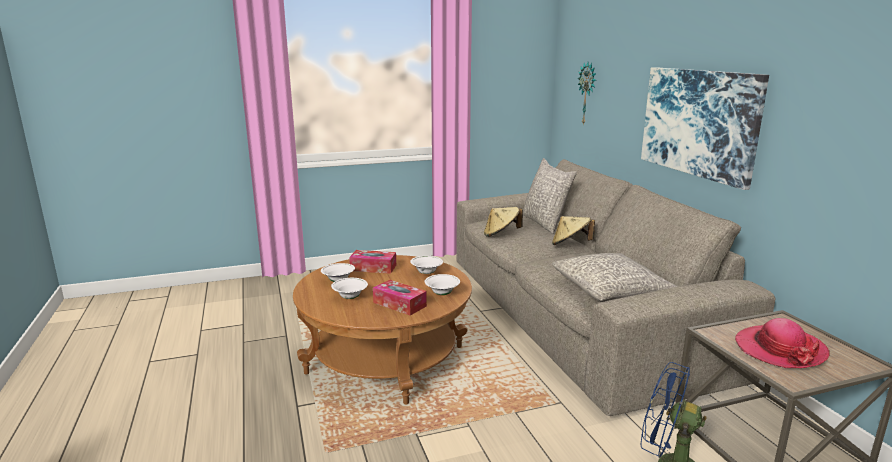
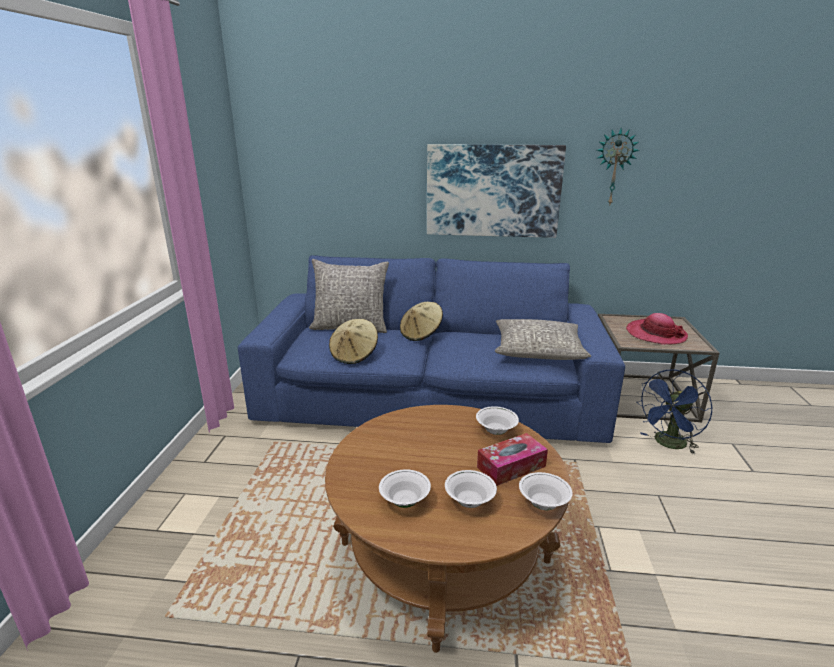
camera: 65 degrees left, 5 degrees up
tissue box [349,250,396,274] -> none
white bowl [410,256,443,274] -> white bowl moved to [519,472,573,510]
beige sofa [456,159,776,416] -> blue sofa [238,255,625,443]
wall clock [578,62,596,124] -> wall clock moved to [597,128,640,204]

